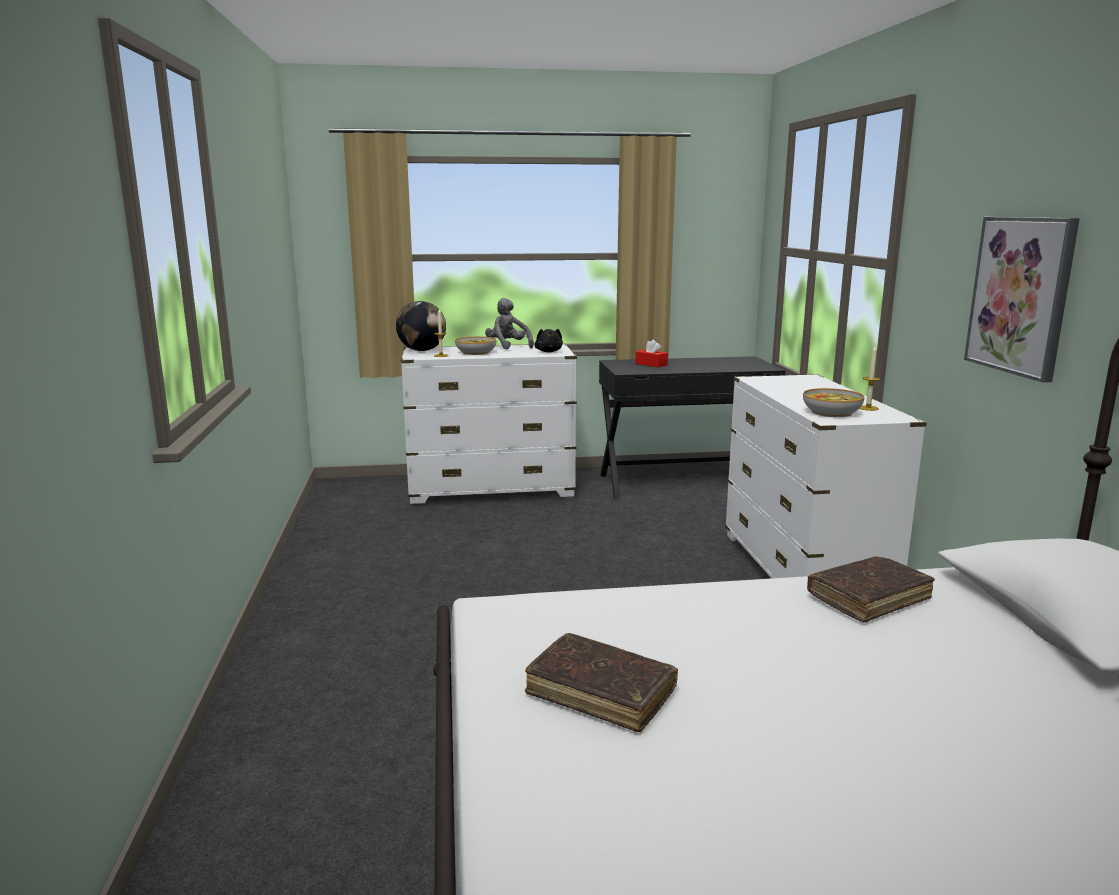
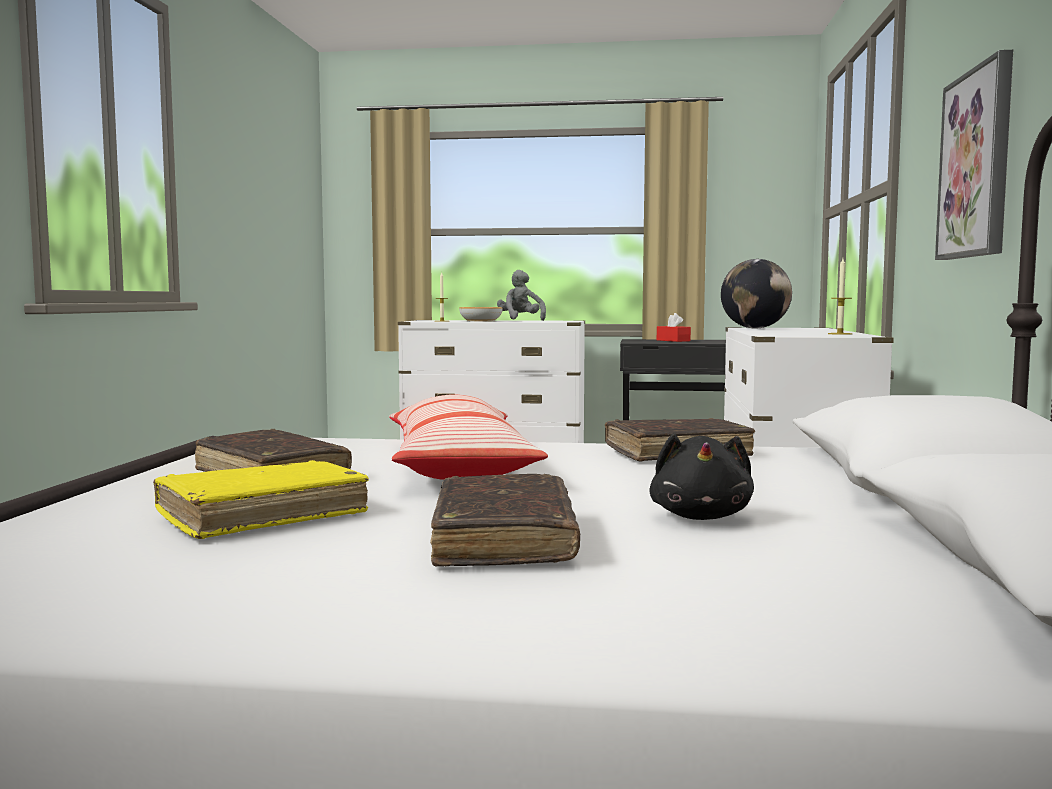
camera: 15 degrees right, 10 degrees down
globe [396,301,446,351] -> globe moved to [721,259,792,328]
black plush toy [534,328,563,352] -> black plush toy moved to [649,433,754,520]
bowl [803,388,865,417] -> none
none -> yellow book [153,460,369,539]
none -> pillow [389,394,548,480]
none -> brown book [430,474,580,566]

